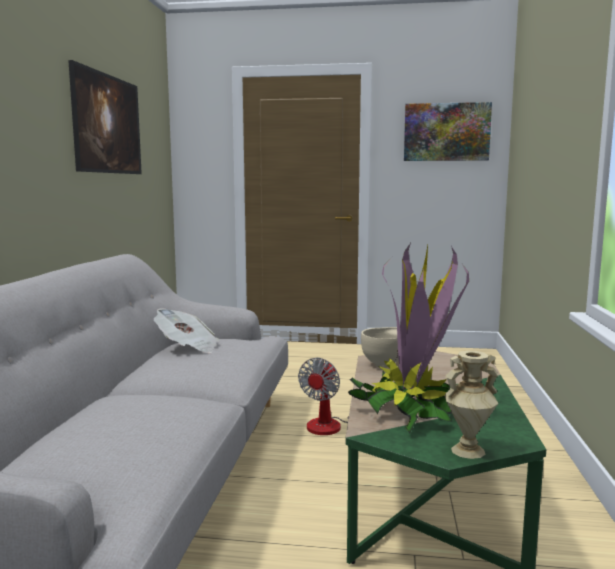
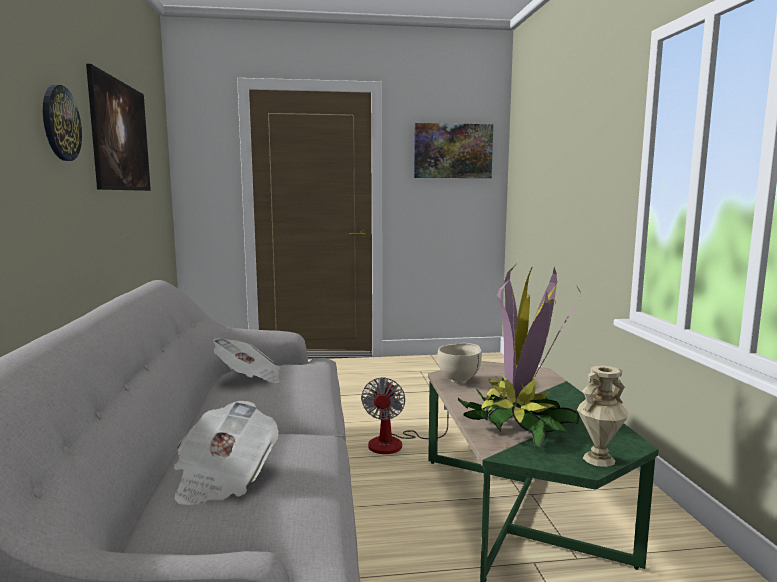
camera: 15 degrees left, 0 degrees up
none -> wall clock [43,85,82,161]
none -> newspaper [174,401,279,505]

